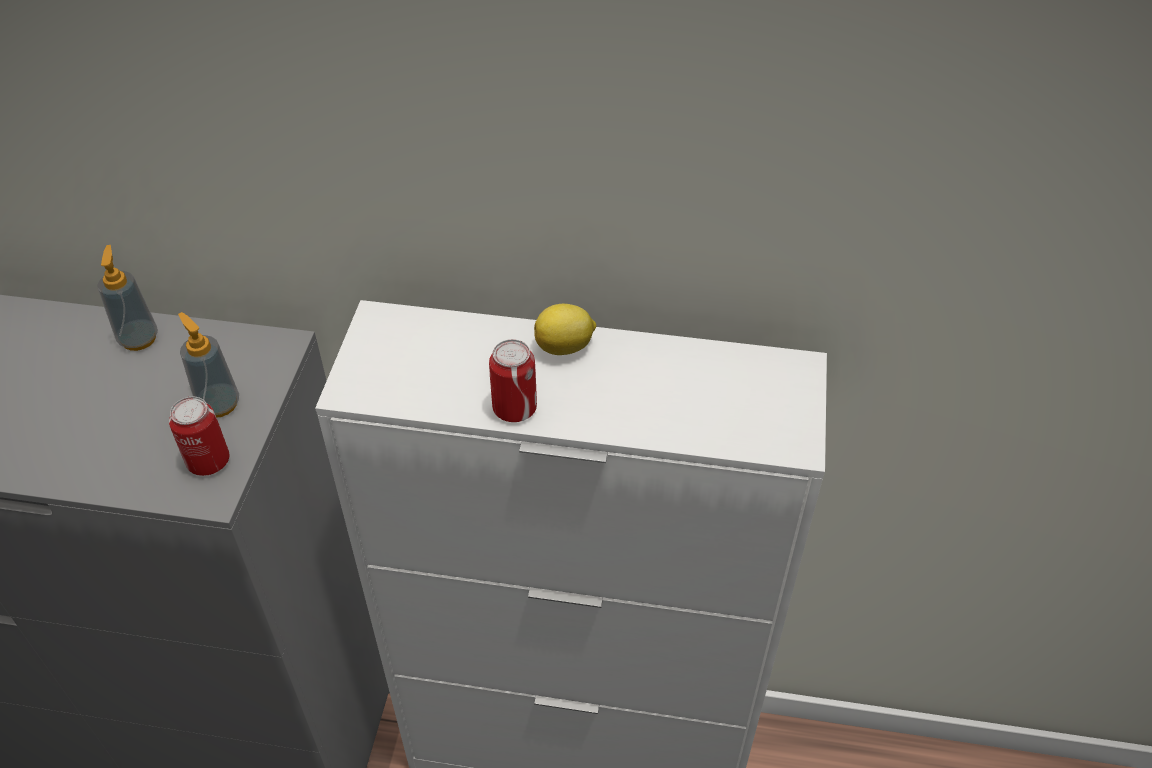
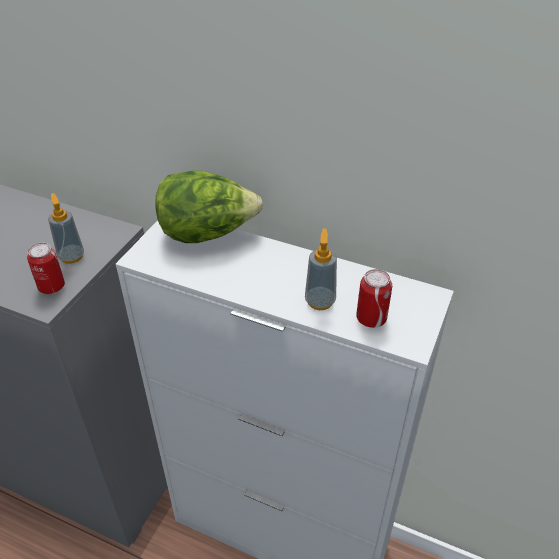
camera: 15 degrees right, 5 degrees down
soap dispenser [97,245,158,351] -> soap dispenser moved to [305,228,337,310]
can [489,339,537,422] -> can moved to [356,269,392,328]
lemon [534,304,596,355] -> none
none -> lettuce [155,170,263,243]

